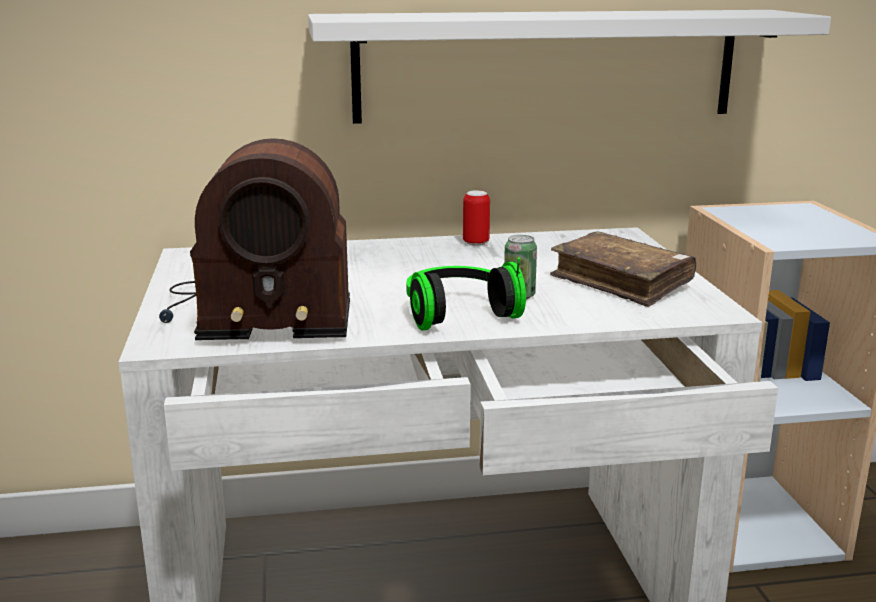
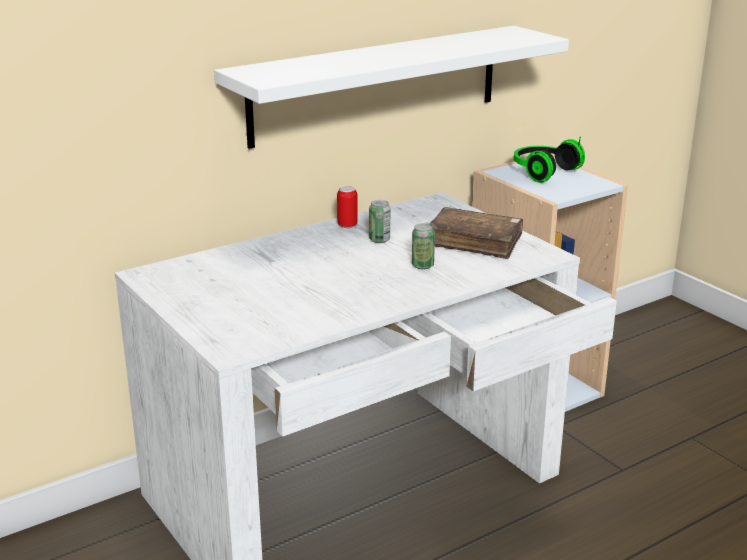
camera: 25 degrees left, 5 degrees up
radio [159,138,350,340] -> none
headphones [407,257,526,331] -> headphones moved to [514,136,585,183]
none -> can [369,200,390,243]

